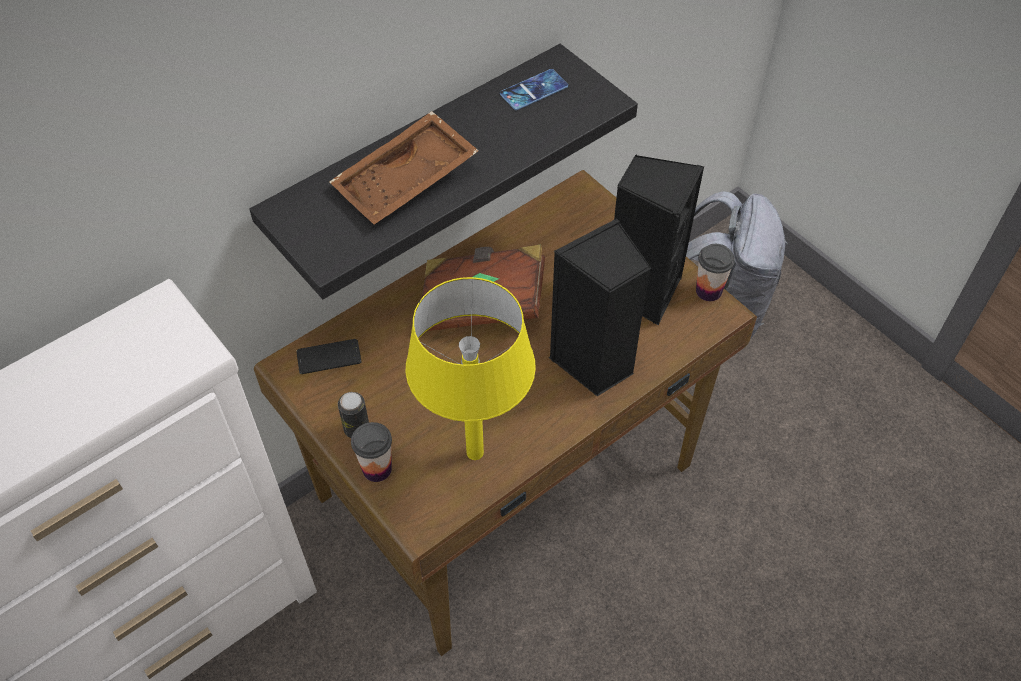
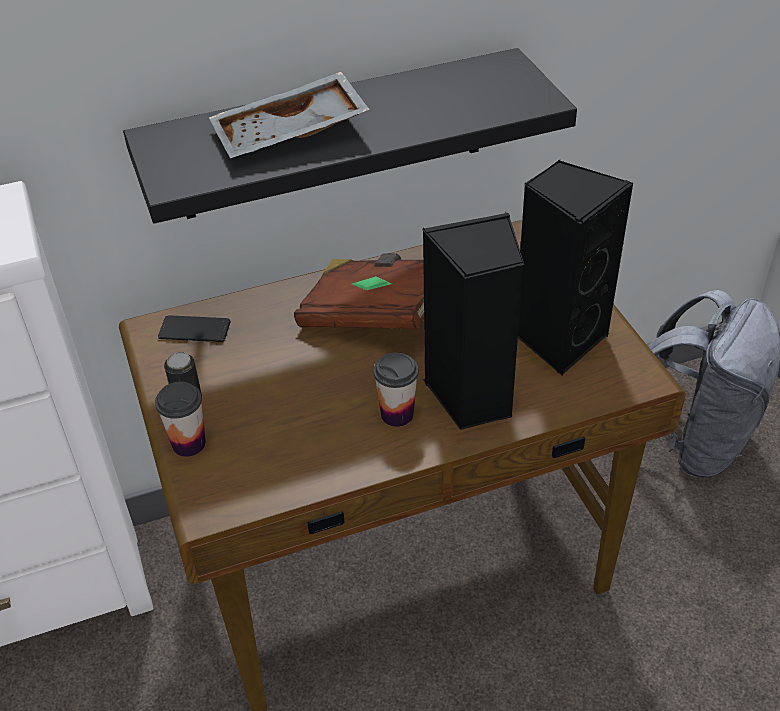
camera: 20 degrees right, 10 degrees down
brown tray [330,111,479,224] -> grey tray [209,72,370,158]
yellow table lamp [406,277,536,460] -> none
phone [500,69,568,110] -> none
cup [696,244,735,301] -> cup moved to [373,352,419,427]

